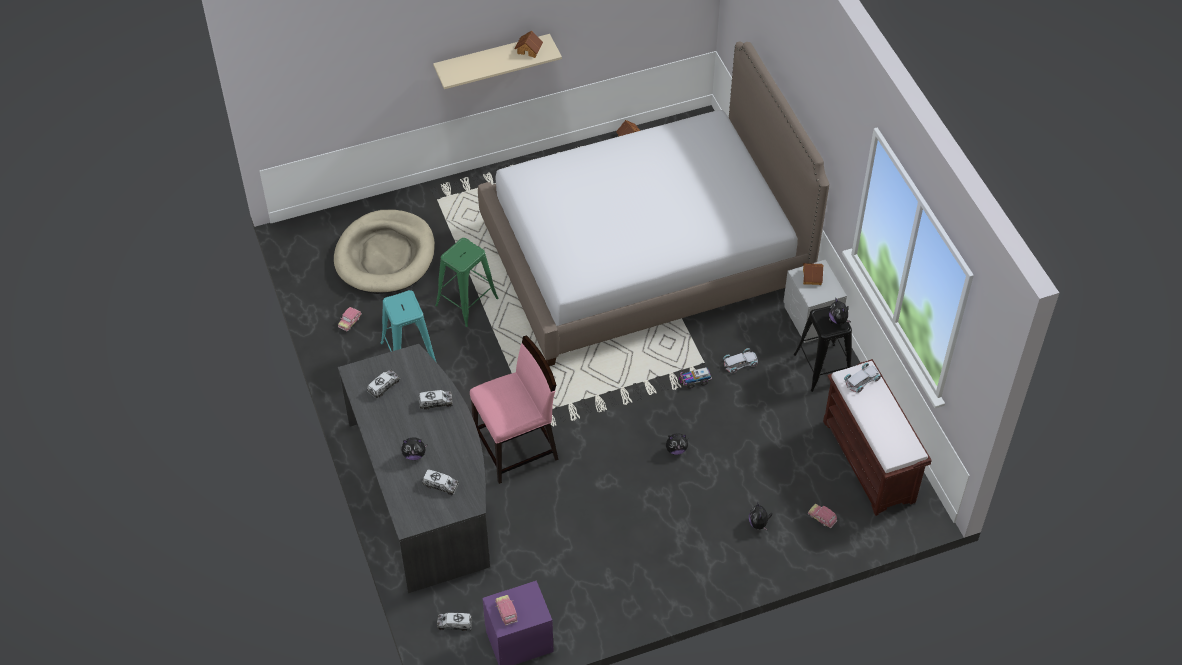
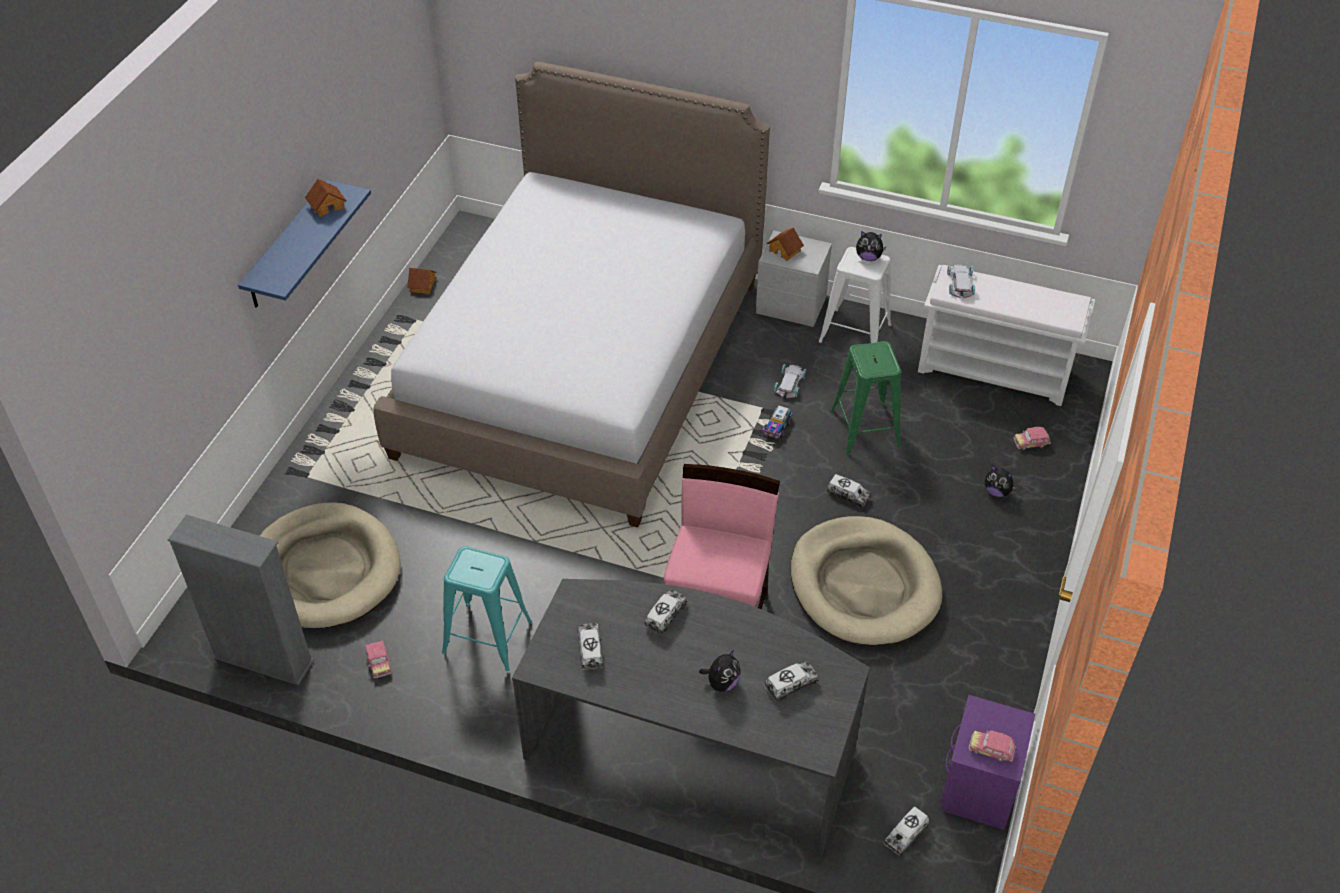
camera: 50 degrees left, 5 degrees down
beige shelf [433,34,562,89] -> blue shelf [238,180,371,308]
green stool [435,238,498,327] -> green stool moved to [830,341,902,456]
plush toy [666,433,688,455] -> toy truck [826,474,870,508]
black stool [794,306,852,392] -> white stool [819,247,891,358]
brown bench [823,359,932,516] -> white bench [918,265,1095,406]
none -> grey bookcase [168,514,314,686]
none -> beige dog bed [791,516,942,646]

